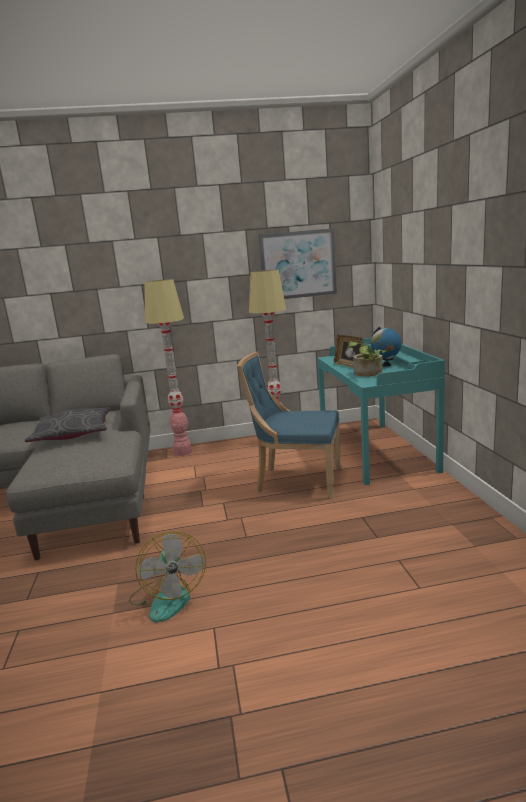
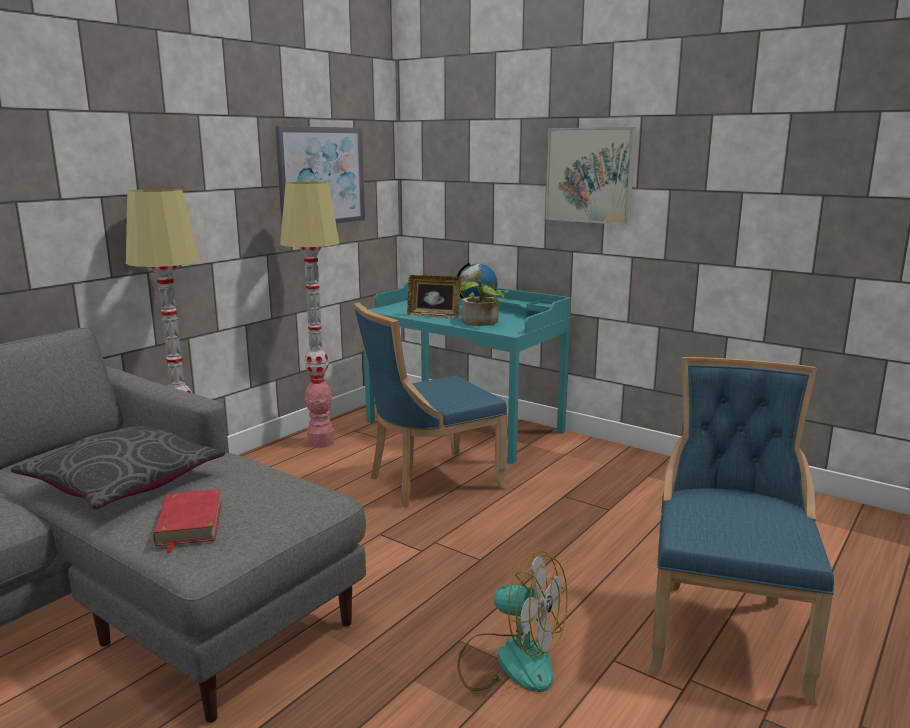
camera: 45 degrees left, 0 degrees up
none -> red book [153,489,222,553]
none -> picture [545,127,636,225]
none -> blue chair [647,357,834,706]

